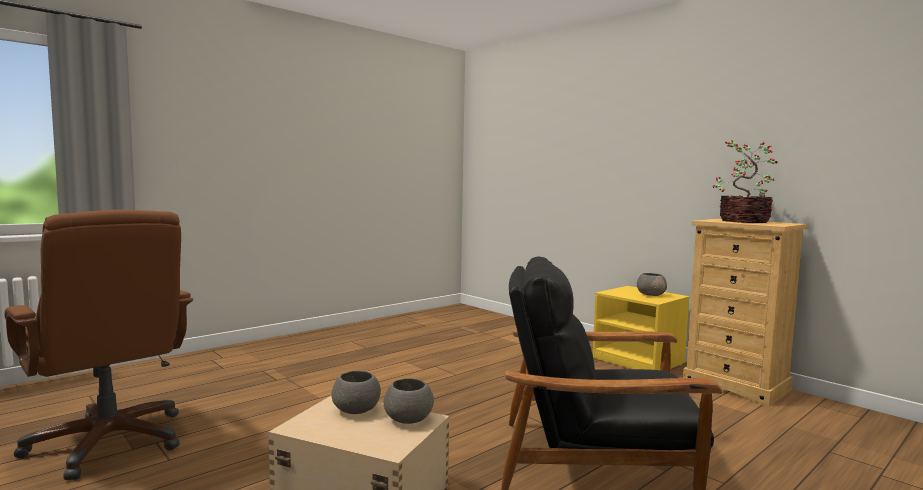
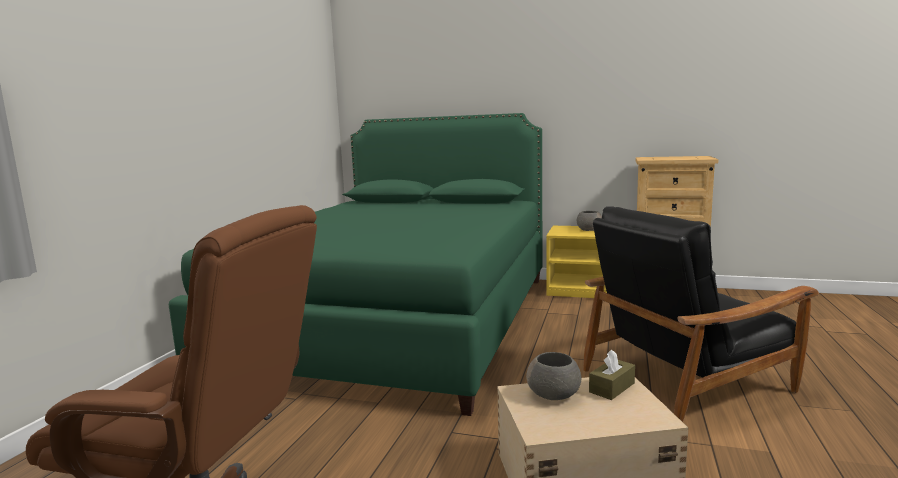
camera: 30 degrees left, 5 degrees up
grey bowl [384,378,434,424] -> brown tissue box [589,350,635,400]
potted plant [713,141,779,223] -> none
none -> green bed [169,113,542,416]

